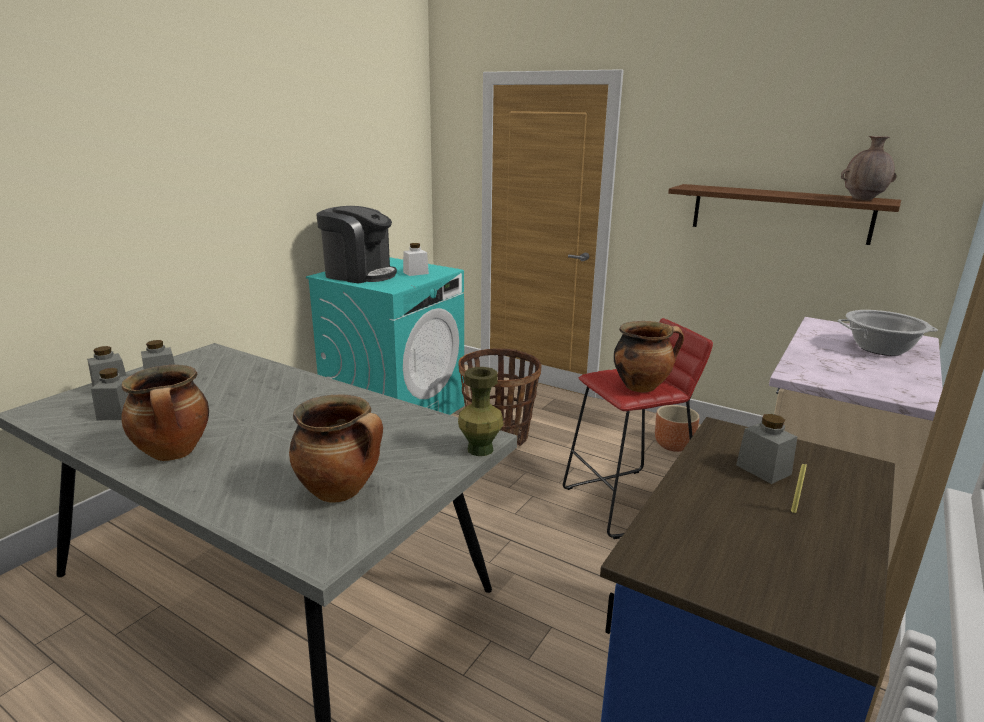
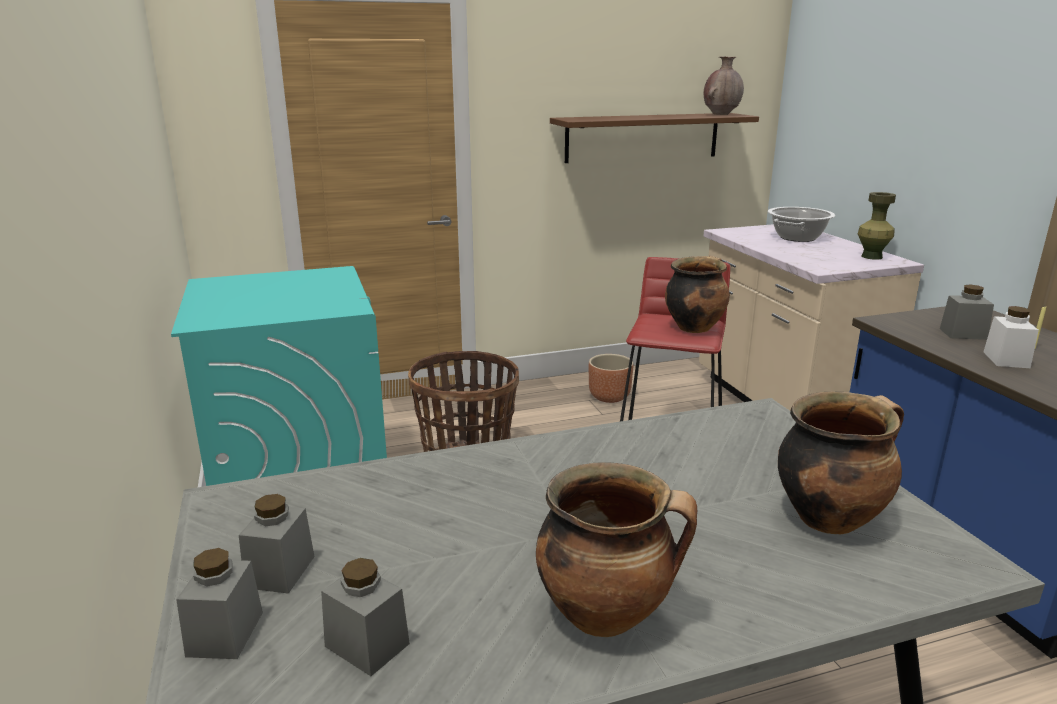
camera: 50 degrees left, 0 degrees up
coffee machine [316,206,397,283] -> none
white jar [403,243,429,276] -> white jar moved to [983,306,1039,368]
green vase [458,367,504,456] -> green vase moved to [858,192,896,260]

